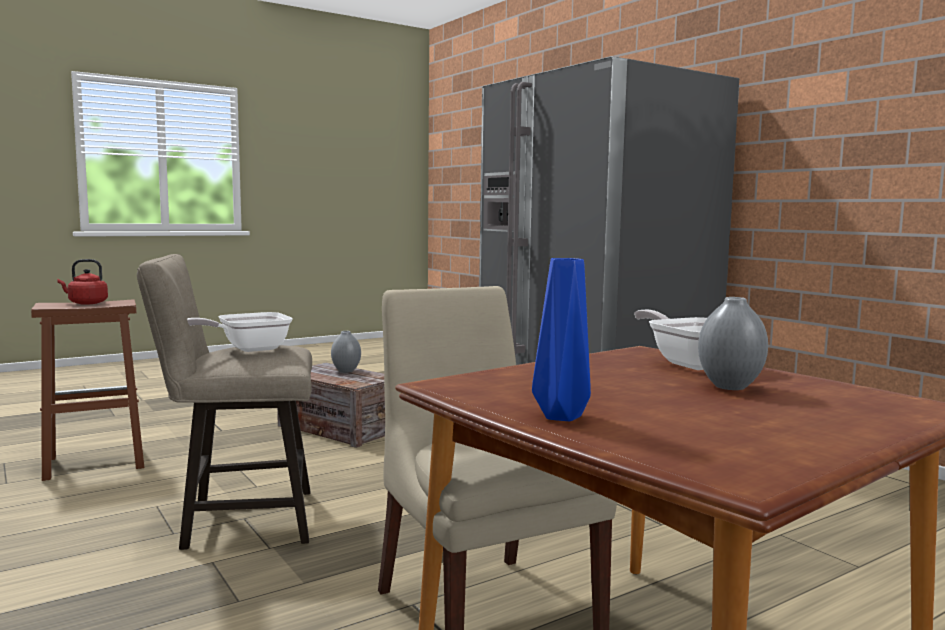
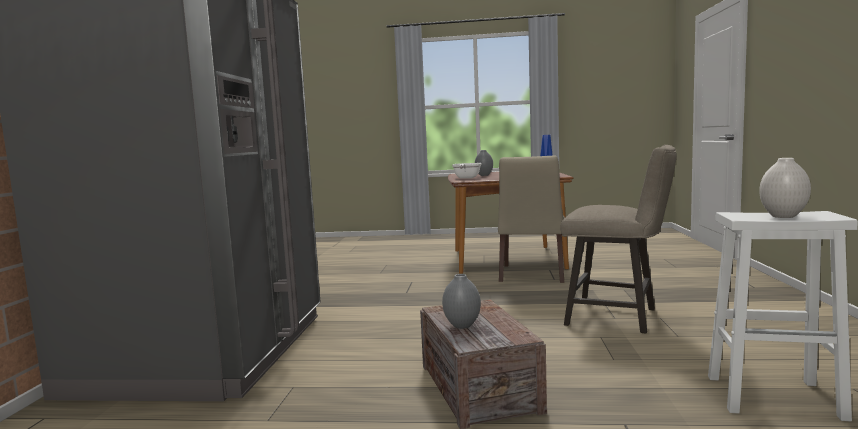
camera: 140 degrees left, 0 degrees up
brown stool [31,300,144,481] -> white stool [708,211,858,422]
red kettle [57,259,108,304] -> white vase [759,158,811,218]
frying pan [187,312,293,352] -> none

